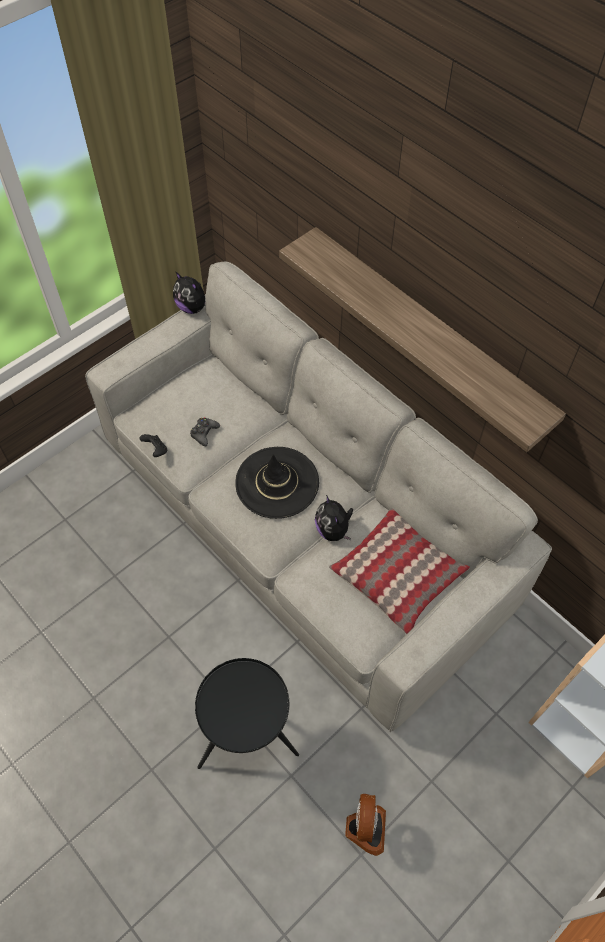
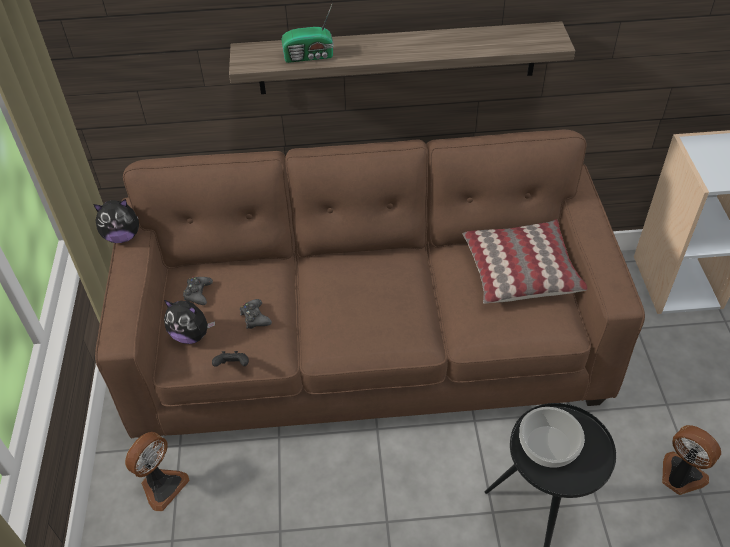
camera: 50 degrees left, 10 degrees down
grey sofa [85,262,552,732] -> brown sofa [95,130,645,443]
black hat [235,447,319,519] -> none
plush toy [315,495,353,541] -> plush toy moved to [164,300,215,344]
none -> fan [125,432,190,511]
none -> black game controller [183,277,213,305]
none -> radio [282,5,334,63]
none -> bowl [519,407,585,468]

